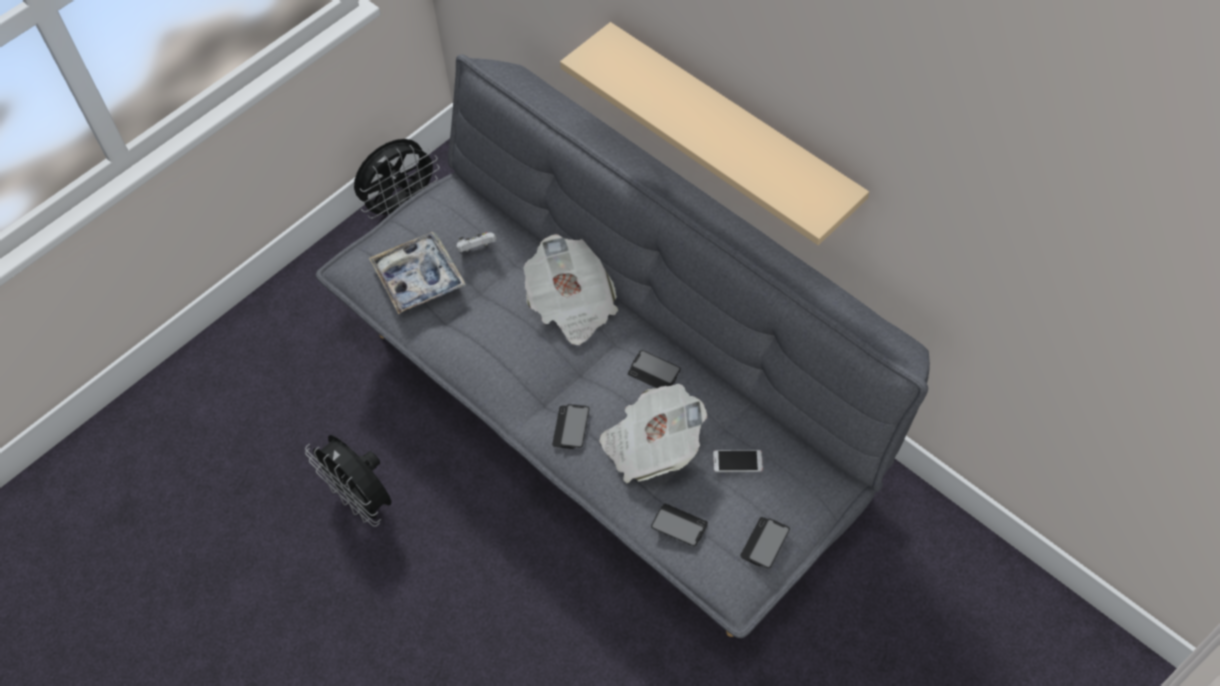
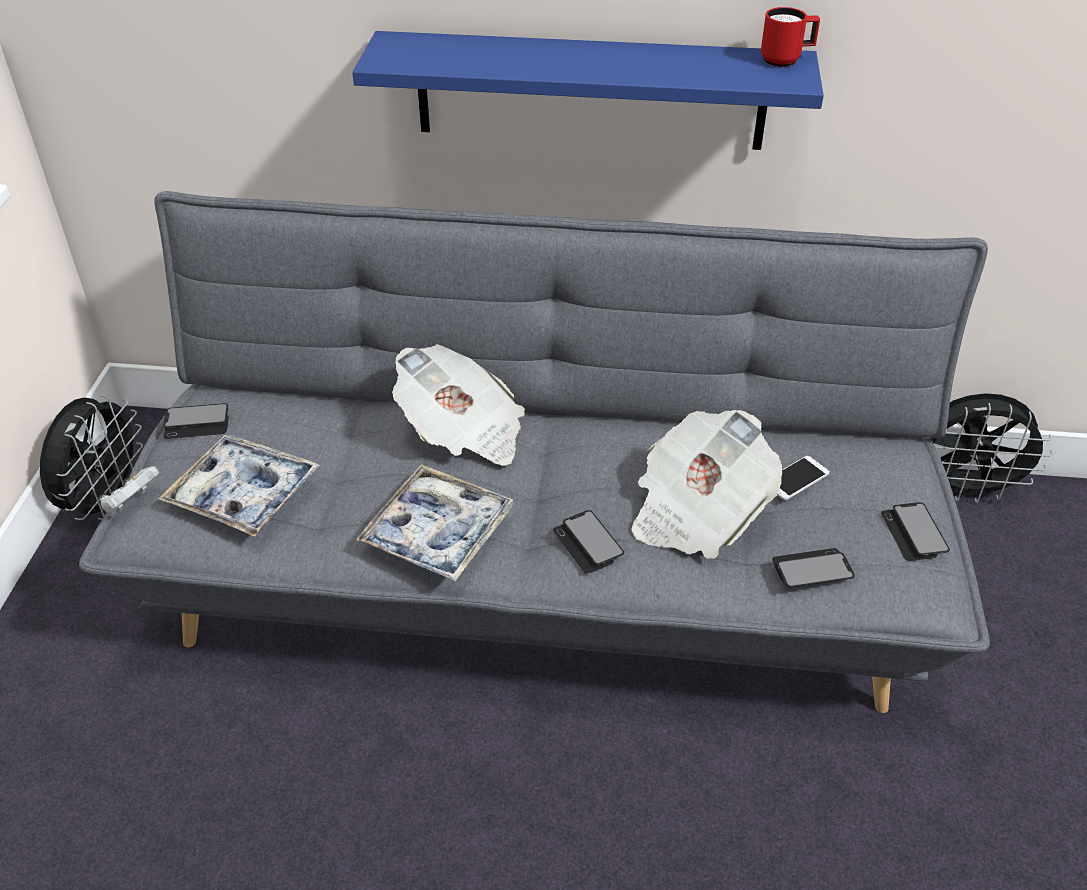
camera: 40 degrees left, 15 degrees down
black fan [305,435,391,527] -> black fan moved to [932,393,1052,503]
white game controller [457,232,497,252] -> white game controller moved to [99,466,159,513]
beige shelf [560,22,869,245] -> blue shelf [352,31,824,150]
phone [628,350,681,388] -> phone moved to [163,403,229,439]
none -> tray [356,464,514,581]
none -> red mug [761,7,820,67]

